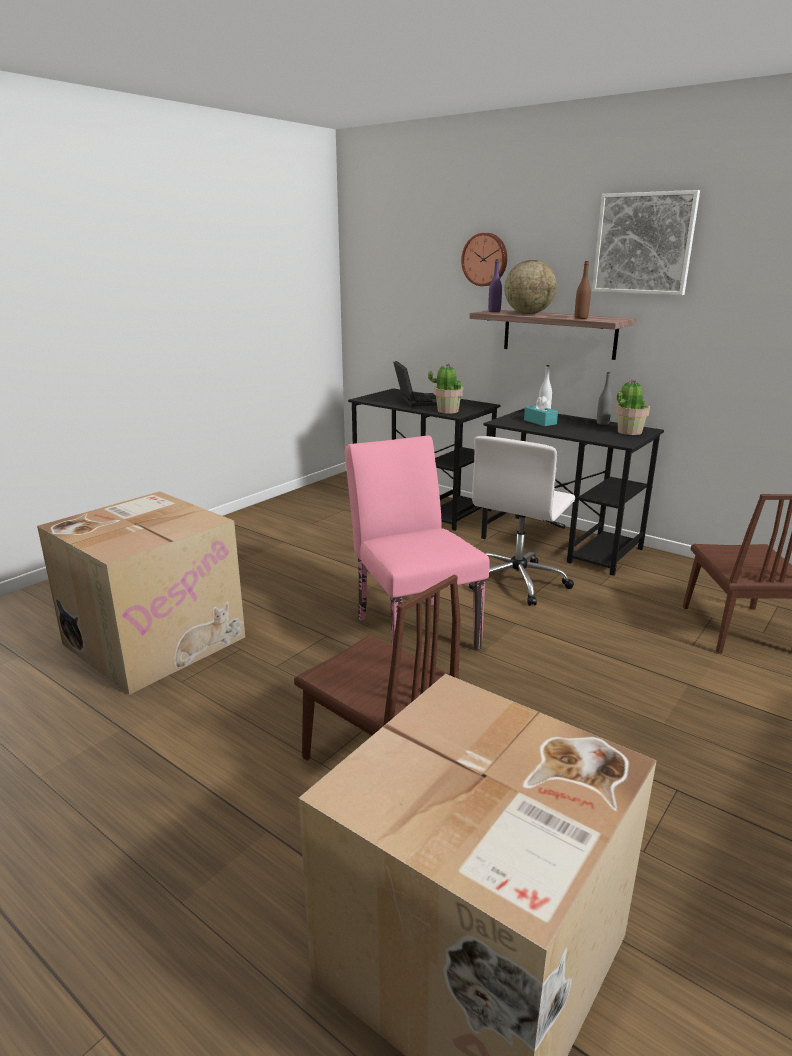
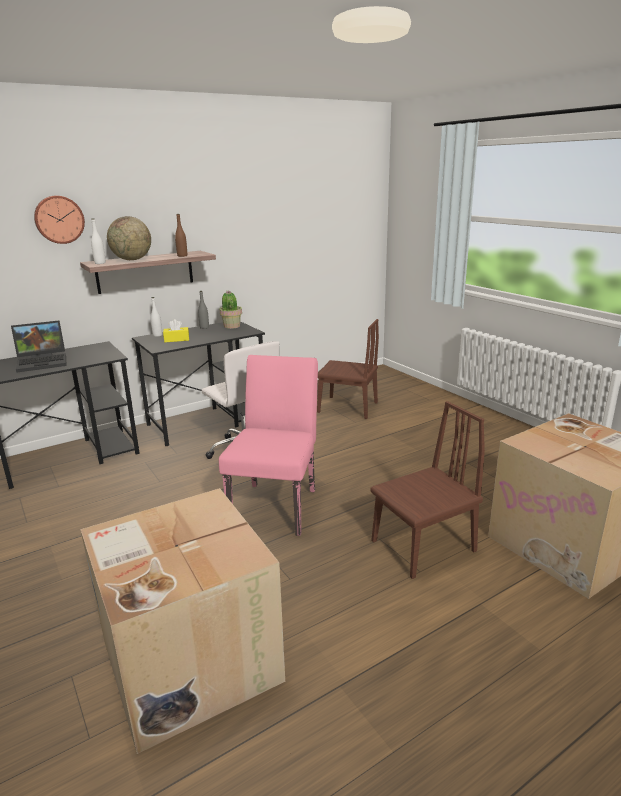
camera: 70 degrees left, 0 degrees up
pink chair [345,436,490,651] -> pink chair turned 105 degrees clockwise [219,355,318,536]
laptop [393,361,437,407] -> laptop turned 150 degrees clockwise [11,321,66,372]
potted plant [428,363,463,414] -> none
purple bottle [488,259,502,312] -> white bottle [91,218,106,264]
turquoise tissue box [524,396,558,426] -> yellow tissue box [163,319,189,342]
picture [592,190,700,296] -> none

